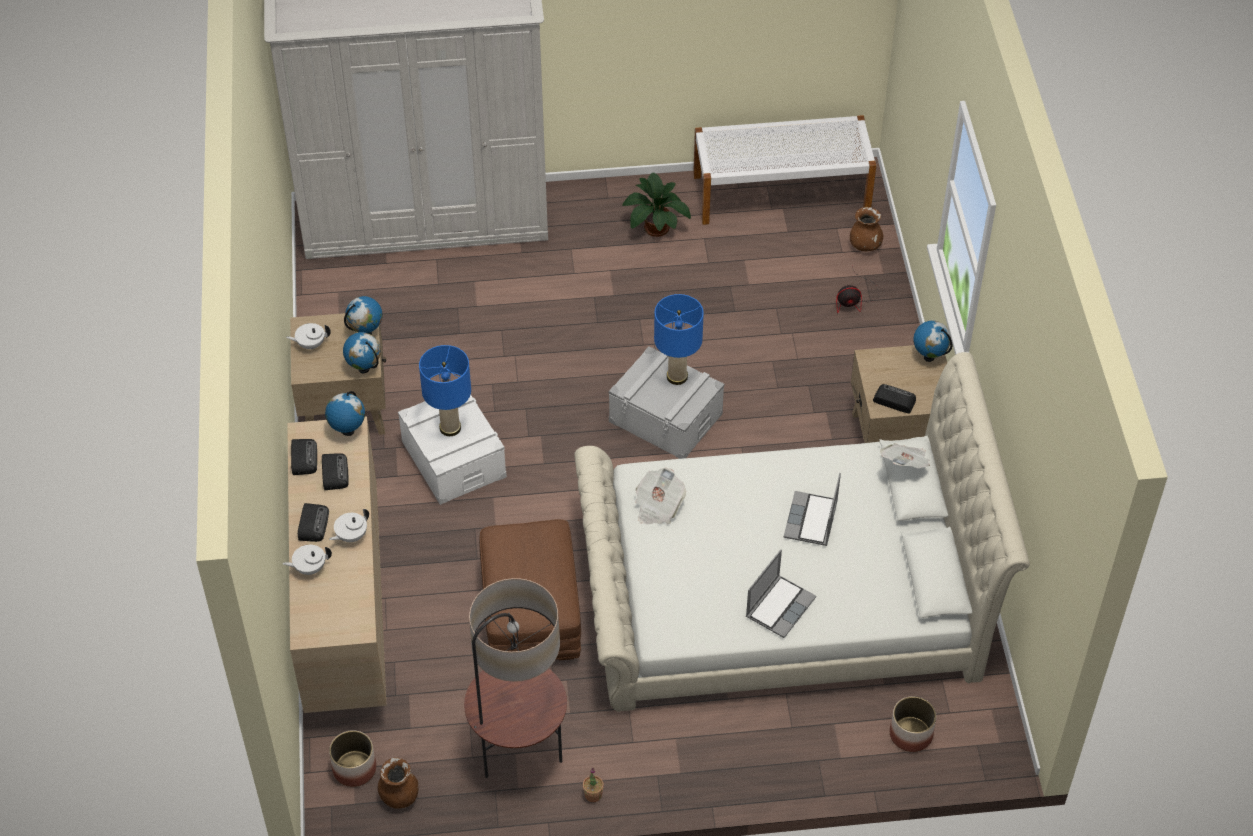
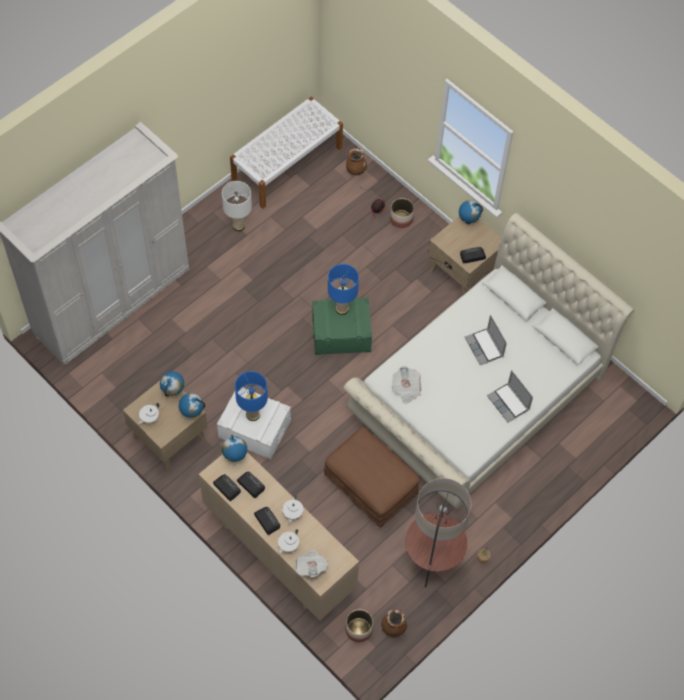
camera: 40 degrees left, 10 degrees up
grey storage box [609,346,724,459] -> green storage box [312,298,372,355]
potted plant [622,173,691,237] -> white table lamp [222,181,252,231]
laptop [746,549,816,638] -> laptop turned 150 degrees clockwise [487,370,533,422]
newspaper [880,443,930,469] -> newspaper moved to [295,549,328,577]
planter [890,696,937,752] -> planter moved to [390,198,414,228]

